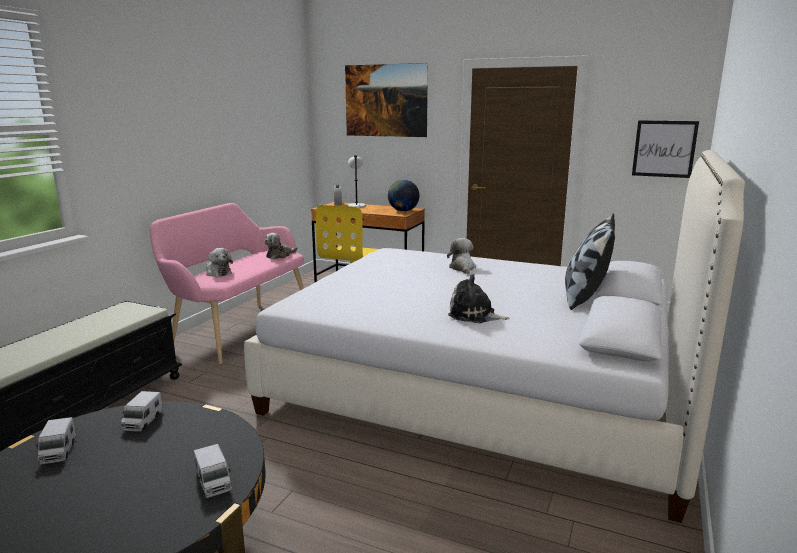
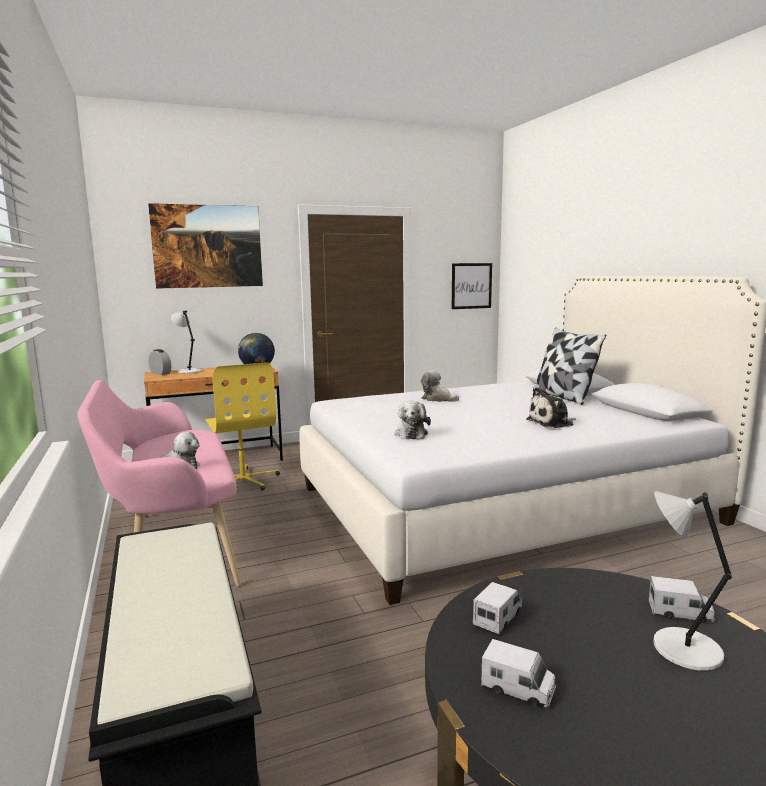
camera: 45 degrees left, 5 degrees down
toy truck [120,391,163,432] -> toy truck turned 105 degrees counterclockwise [473,582,522,634]
plush toy [264,233,298,259] -> plush toy moved to [394,401,431,439]
none -> grey table lamp [653,491,732,671]

